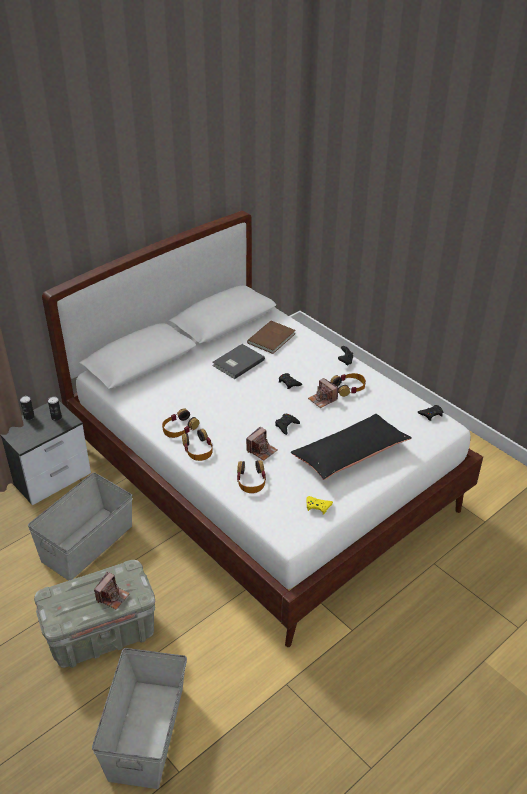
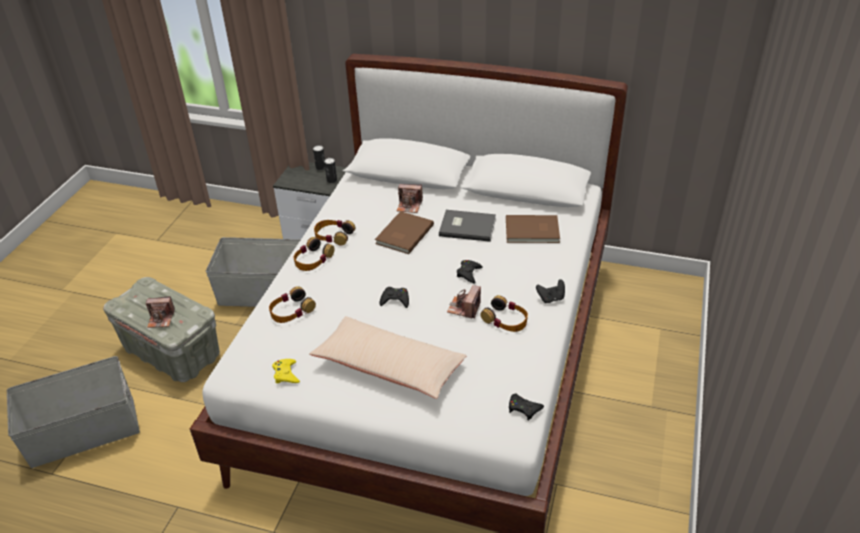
camera: 60 degrees right, 0 degrees up
camera [246,427,277,461] -> camera moved to [397,184,423,213]
black pillow [291,414,412,480] -> beige pillow [309,316,466,399]
none -> brown book [375,211,434,254]

